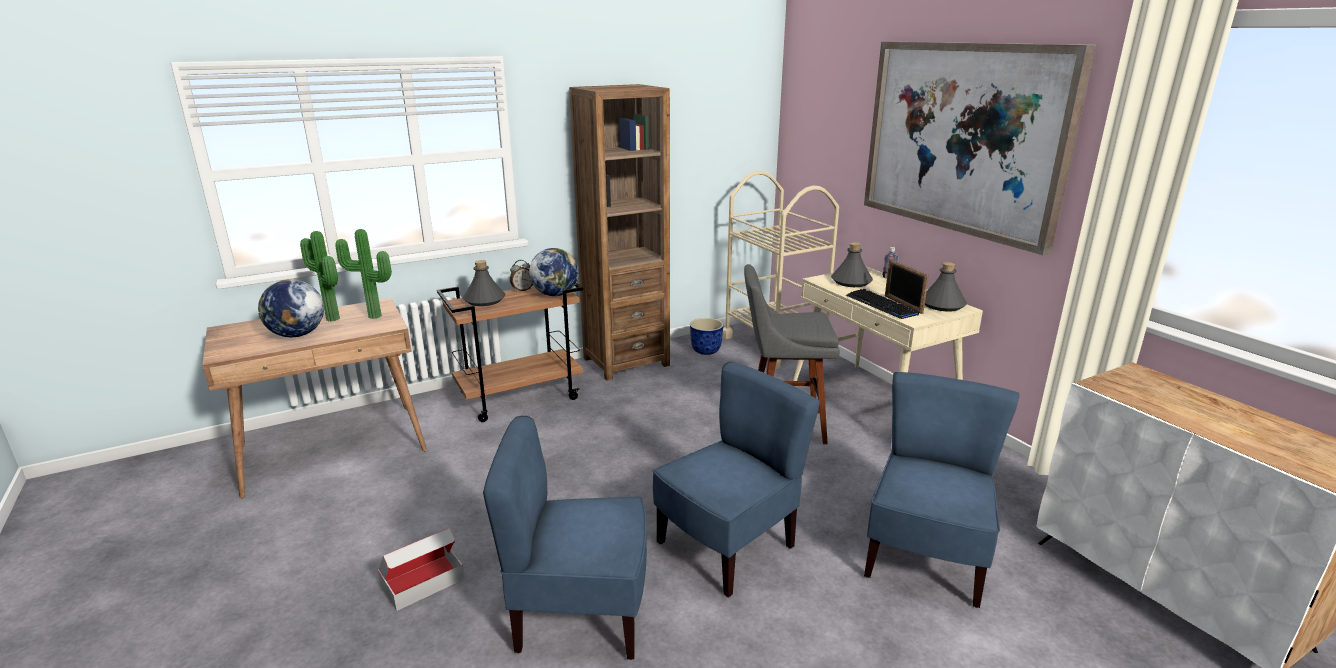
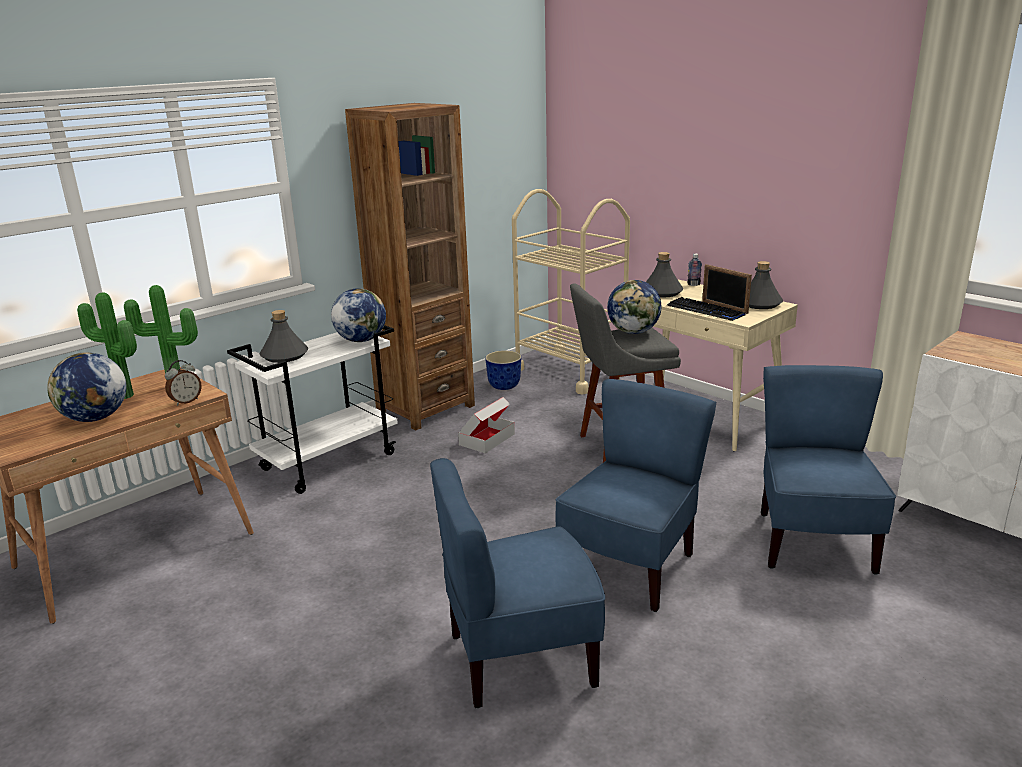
camera: 15 degrees left, 0 degrees up
cardboard box [378,528,464,611] -> cardboard box moved to [458,397,515,453]
brown cart [437,283,583,422] -> white cart [227,325,398,494]
alarm clock [510,260,533,292] -> alarm clock moved to [165,360,202,406]
picture [864,42,1096,255] -> none
none -> globe [607,280,662,334]

